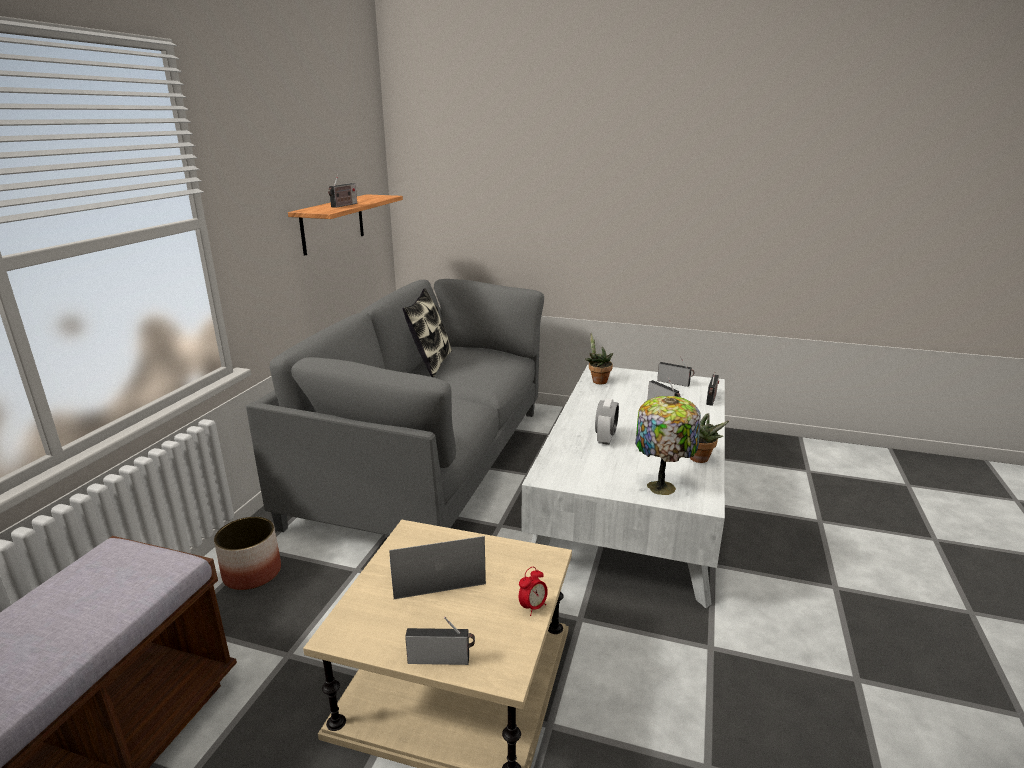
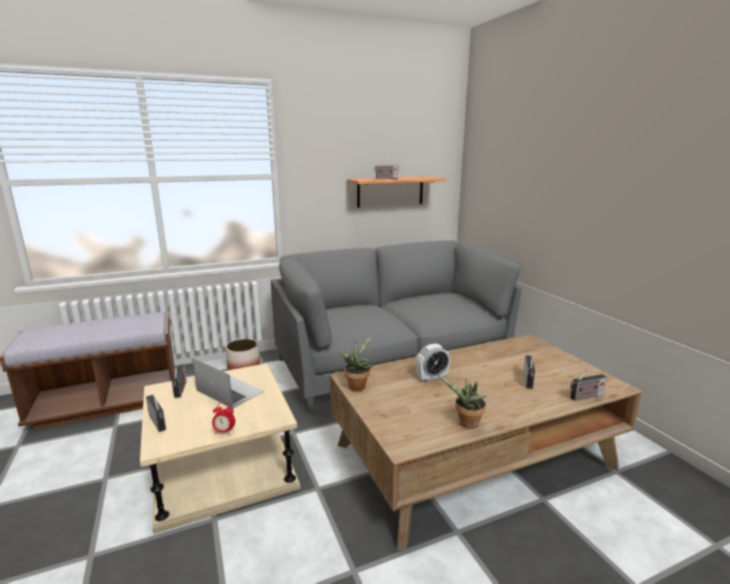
camera: 50 degrees right, 5 degrees down
pillow [403,289,452,377] -> none
white coffee table [521,365,725,608] -> brown coffee table [330,334,642,551]
potted plant [585,333,613,384] -> potted plant moved to [338,335,373,391]
table lamp [635,396,701,495] -> none
radio [657,357,694,387] -> radio moved to [172,364,187,398]

